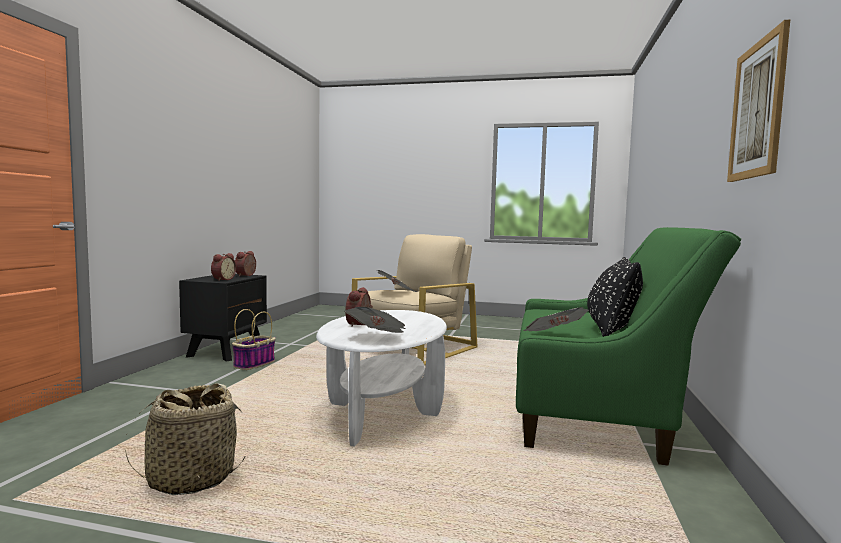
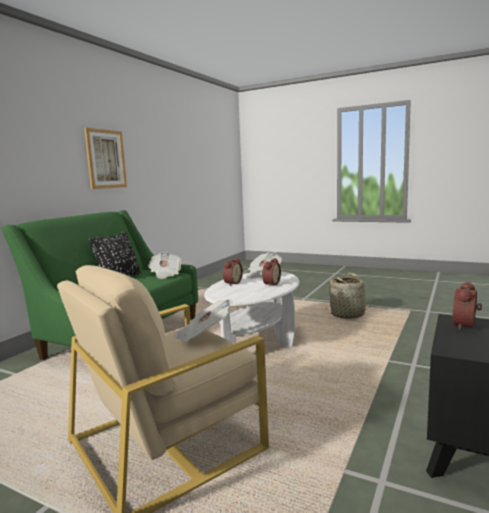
camera: 165 degrees left, 5 degrees up
basket [232,309,276,370] -> none
alarm clock [235,251,256,276] -> alarm clock moved to [223,258,243,285]

